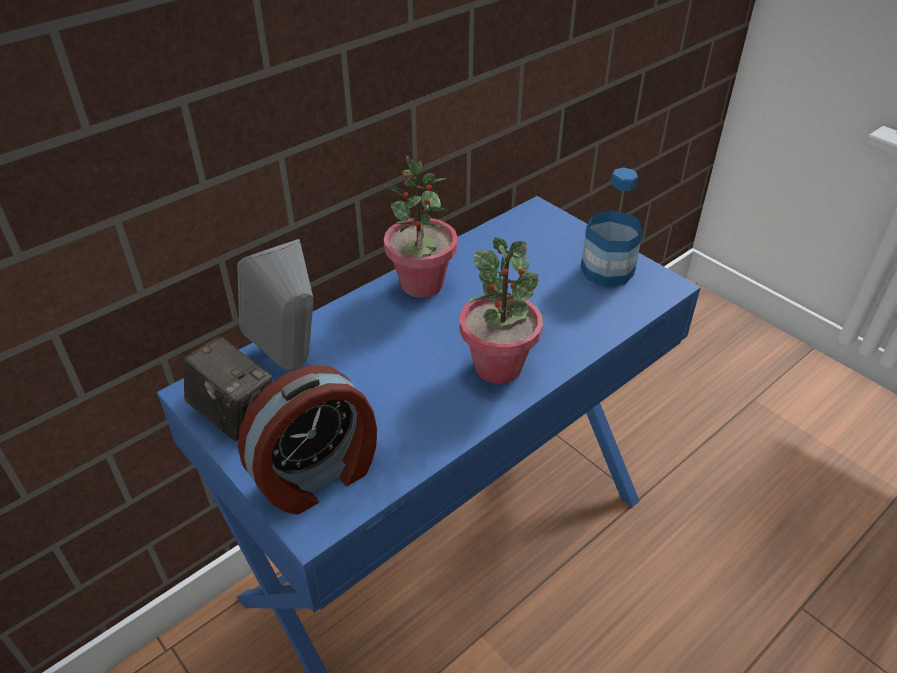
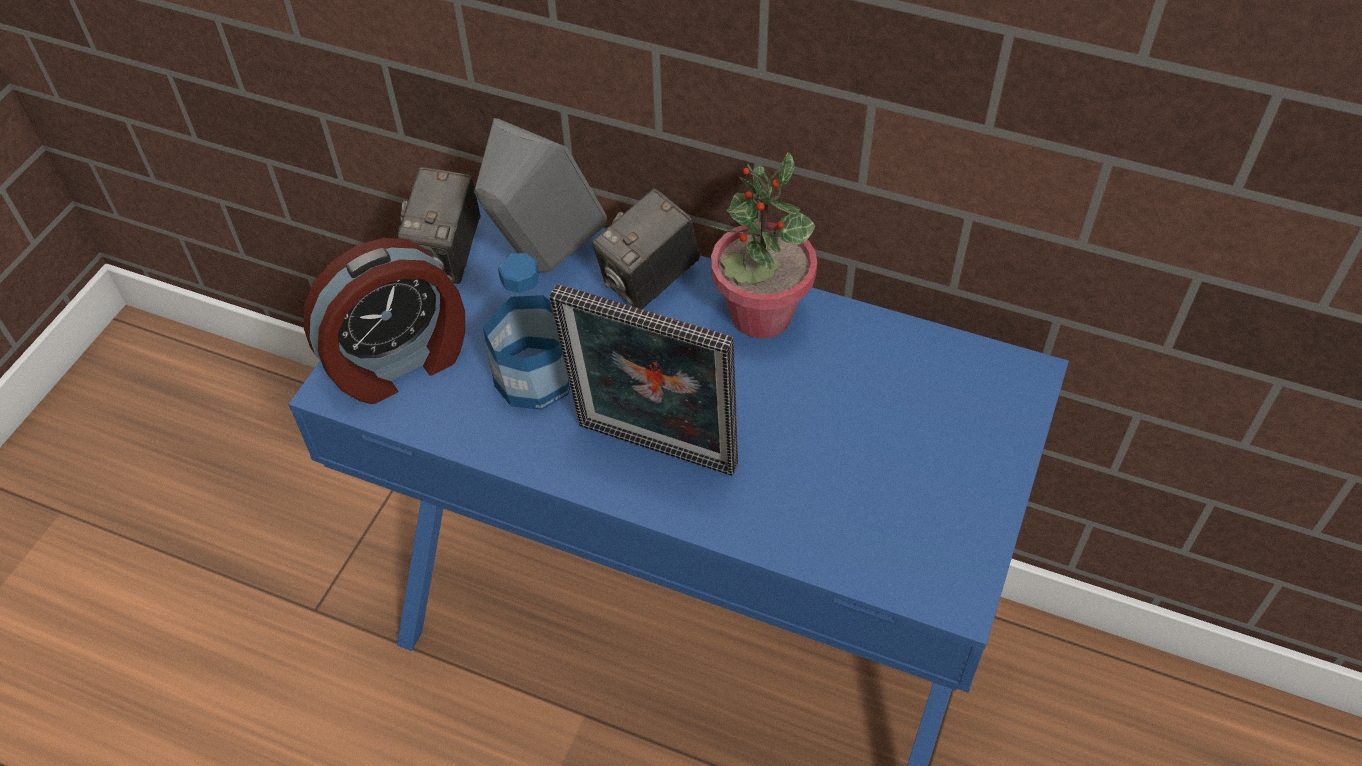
camera: 65 degrees right, 10 degrees up
alarm clock [238,365,377,514] -> alarm clock turned 60 degrees counterclockwise [304,238,465,404]
potted plant [460,238,543,384] -> picture frame [549,284,738,476]
bottle [581,168,643,287] -> bottle moved to [483,253,570,410]
none -> camera [592,188,700,309]

